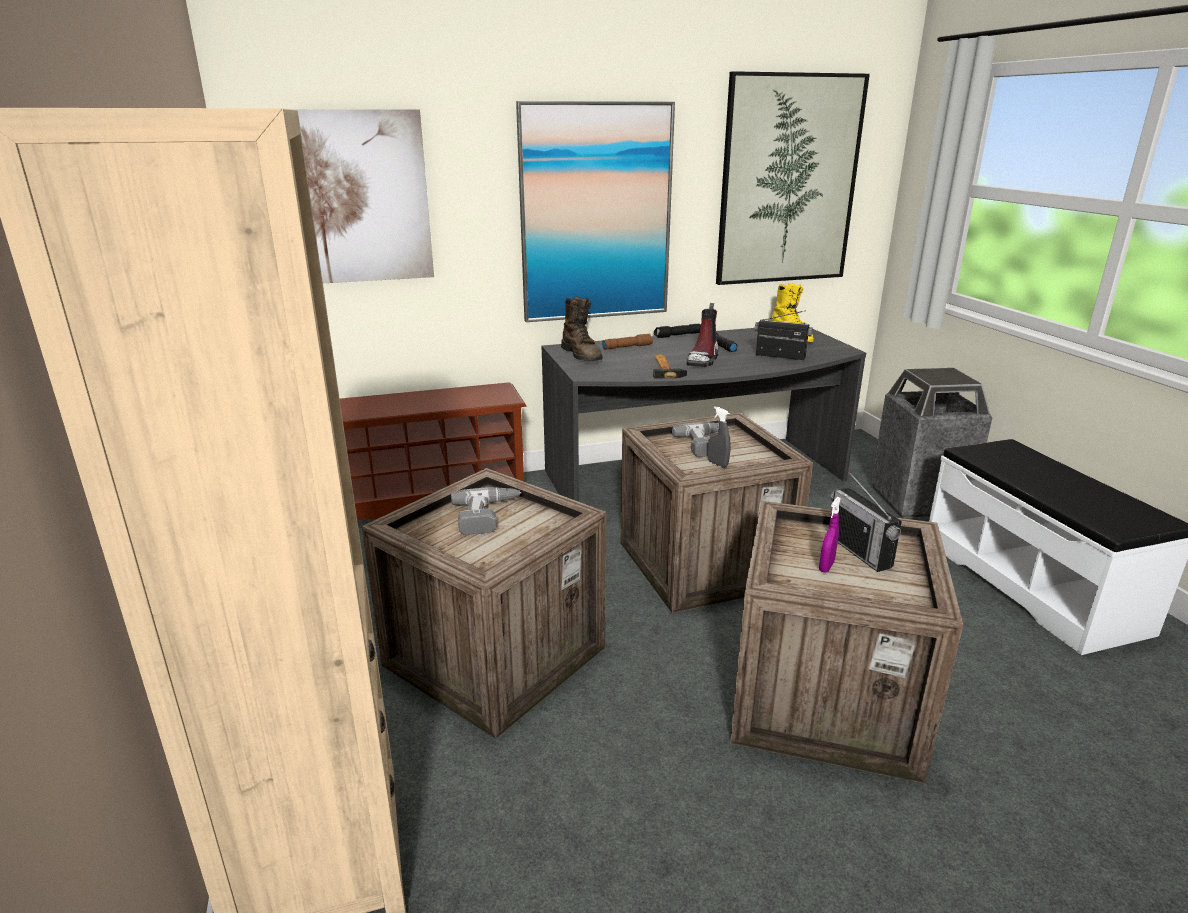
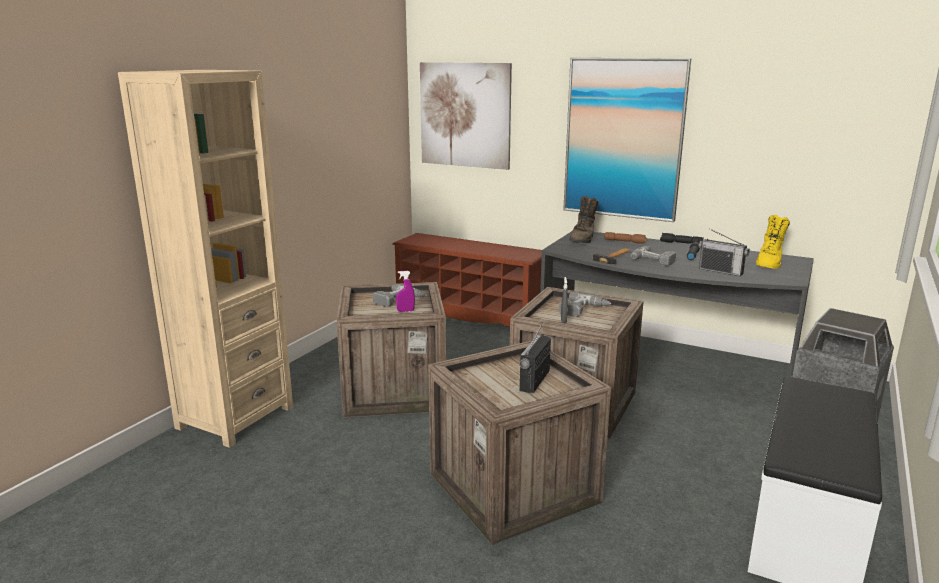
camera: 45 degrees right, 5 degrees down
boot [687,303,719,367] -> power drill [630,246,676,266]
picture [716,71,870,285] -> none
radio [755,310,813,360] -> radio turned 150 degrees clockwise [699,228,750,276]
purple spray bottle [819,497,841,573] -> purple spray bottle moved to [396,271,415,312]

